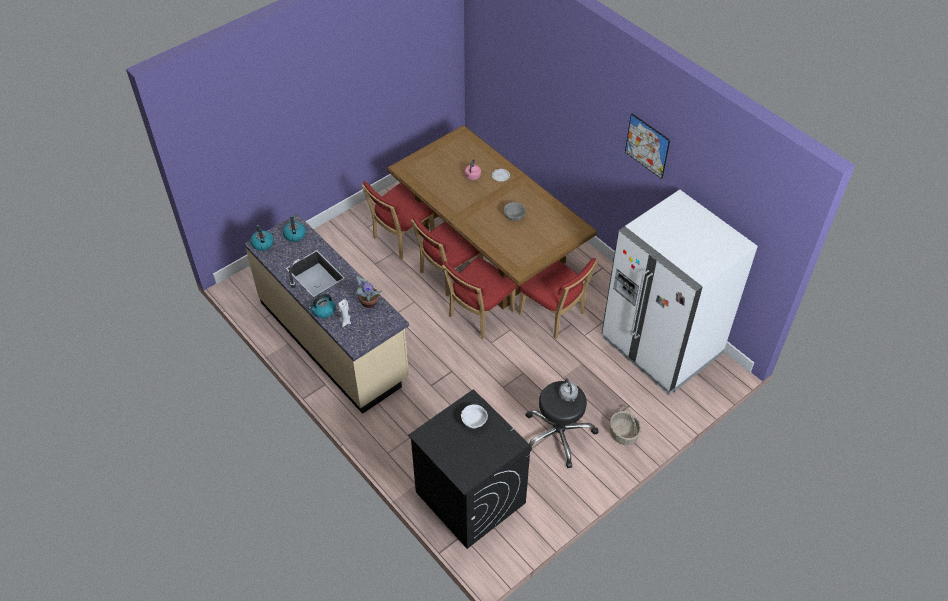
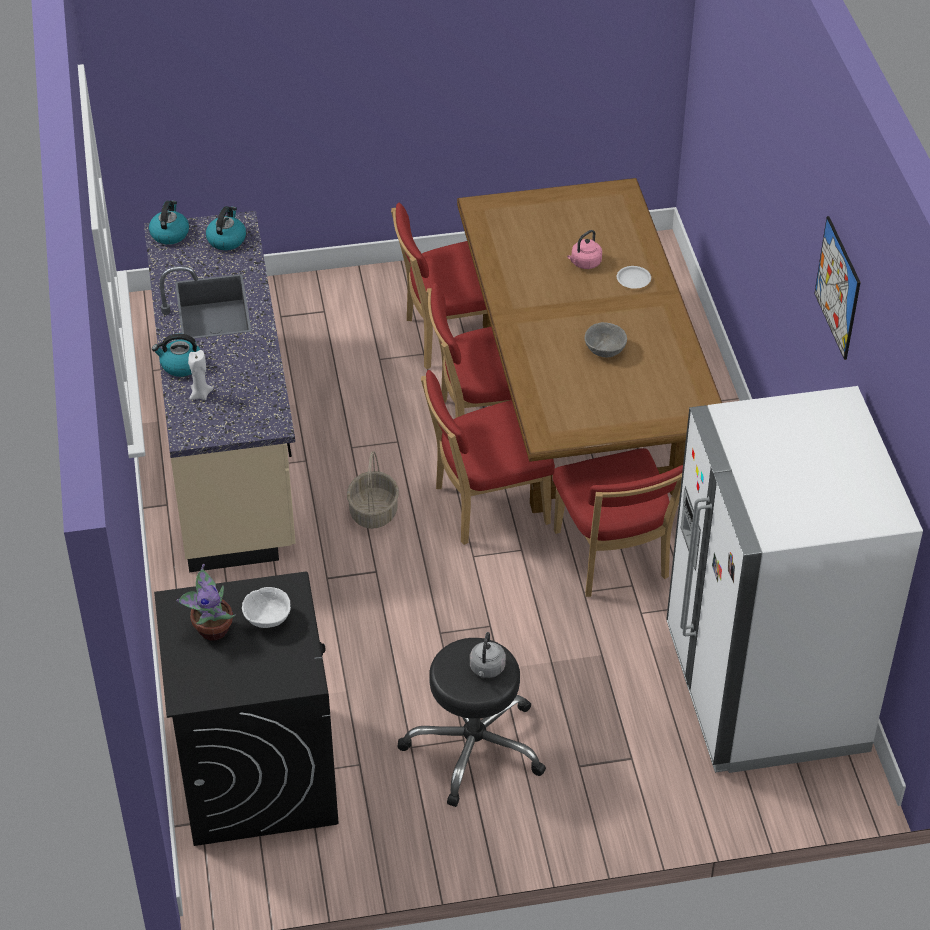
camera: 30 degrees right, 5 degrees down
potted plant [354,273,382,308] -> potted plant moved to [177,564,235,641]
basket [610,404,641,445] -> basket moved to [347,451,399,529]

